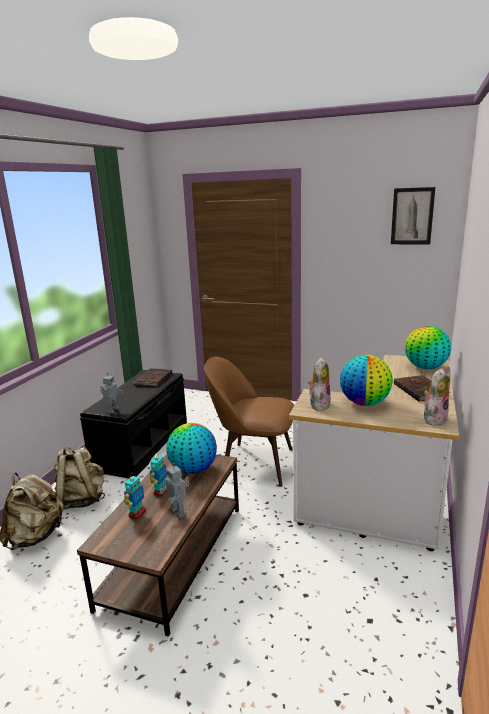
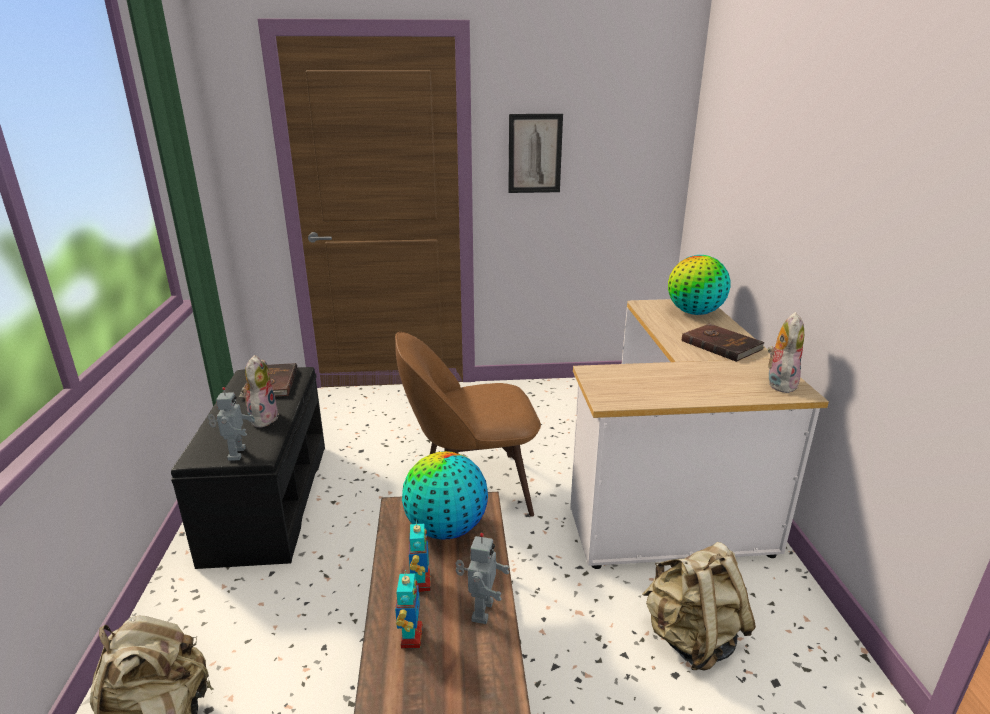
camera: 25 degrees left, 5 degrees up
beige backpack [54,447,105,509] -> beige backpack moved to [642,542,756,671]
toy robot [159,463,190,518] -> toy robot turned 105 degrees counterclockwise [455,533,509,624]
plush toy [308,357,331,411] -> plush toy moved to [241,355,279,428]
globe [340,355,393,406] -> none
picture [391,187,435,244] -> picture moved to [508,114,563,193]

